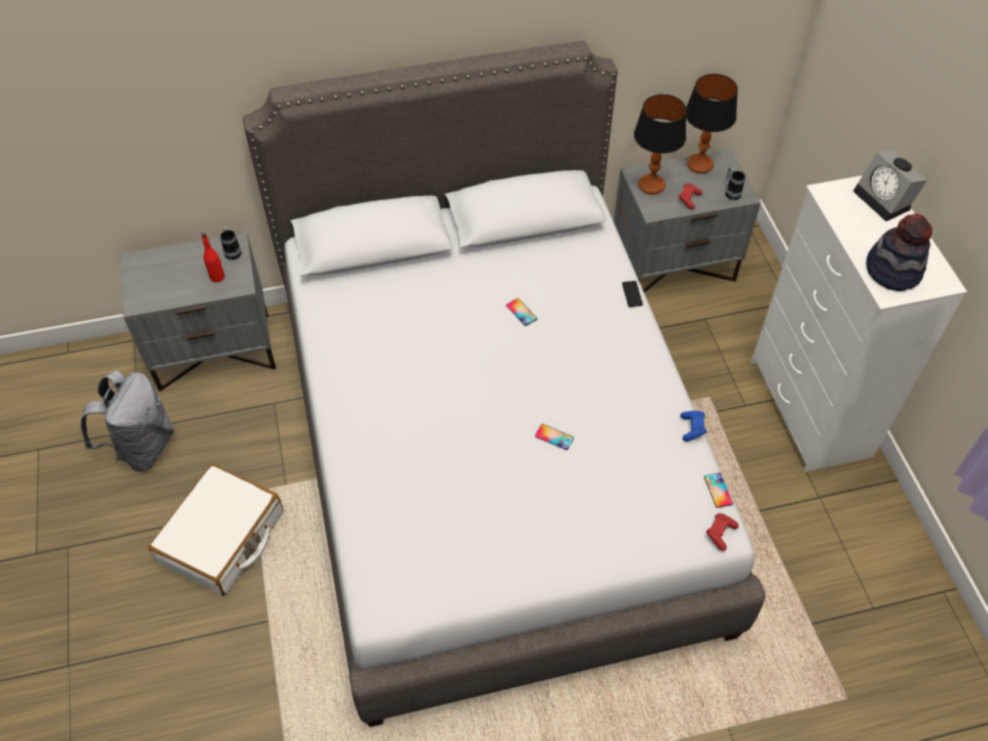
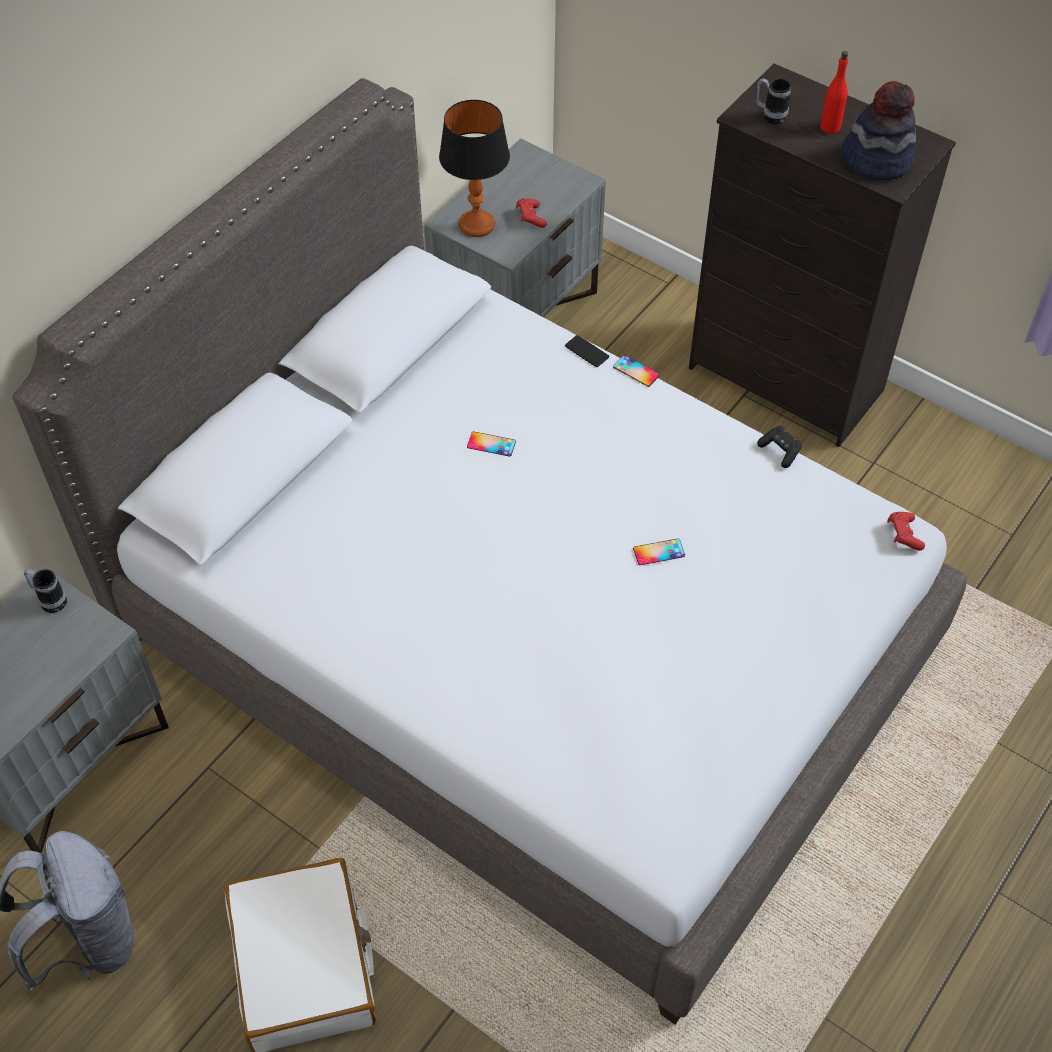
camera: 40 degrees left, 0 degrees up
red bottle [201,232,225,282] -> red bottle moved to [820,51,848,134]
blue game controller [680,411,706,441] -> black game controller [757,426,802,468]
table lamp [686,74,738,174] -> none
phone [704,473,733,508] -> phone moved to [613,355,660,387]
mug [725,167,745,200] -> mug moved to [756,78,791,125]
white dresser [751,175,967,472] -> black dresser [689,63,956,447]
alarm clock [853,150,927,221] -> none

